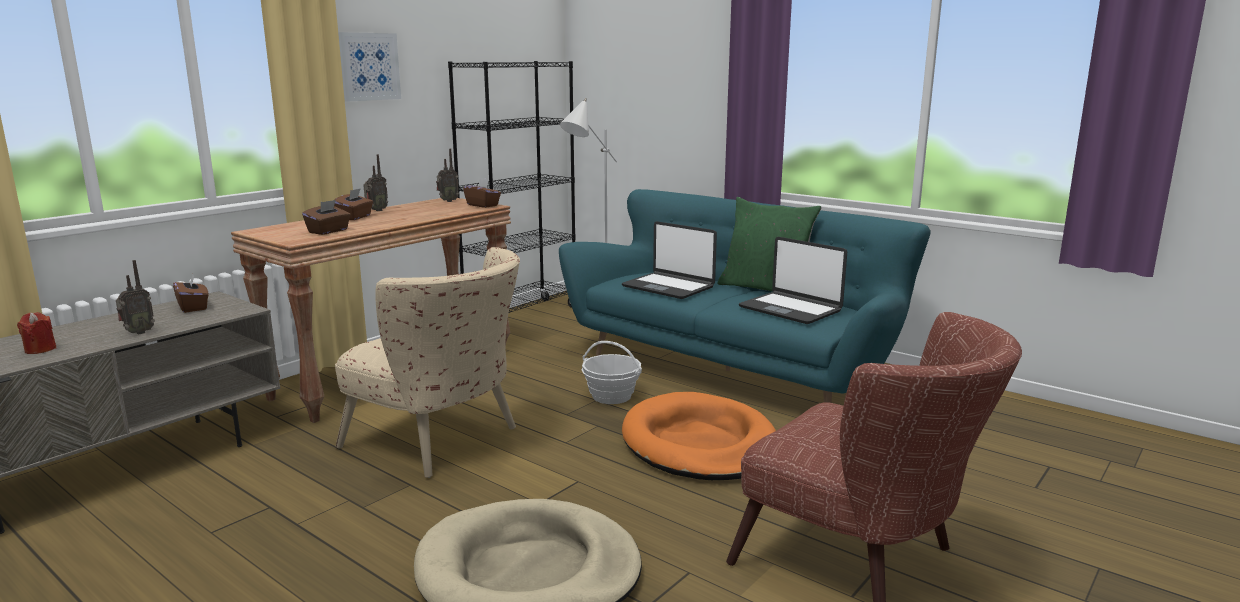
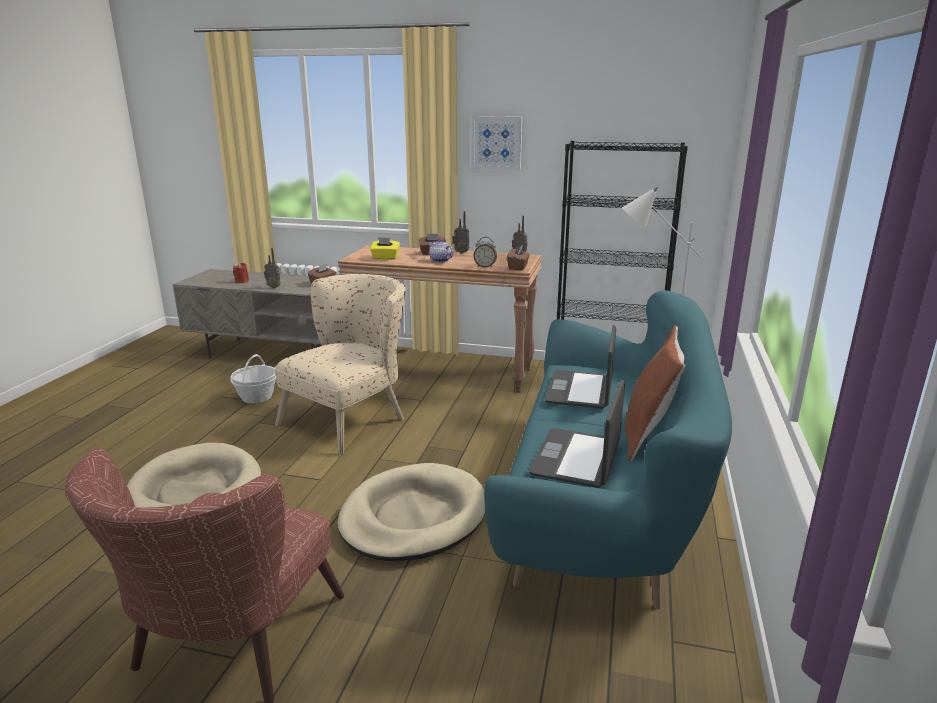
camera: 65 degrees right, 5 degrees up
brown tissue box [302,200,351,235] -> yellow tissue box [370,237,400,260]
beige armchair [335,247,520,478] -> beige armchair turned 150 degrees counterclockwise [275,274,406,455]
basket [582,341,642,404] -> basket moved to [230,354,276,403]
orange dog bed [622,392,776,480] -> beige dog bed [338,463,485,561]
green pillow [718,197,821,292] -> brown pillow [625,326,685,462]
none -> teapot [428,239,454,262]
none -> alarm clock [473,237,497,267]

